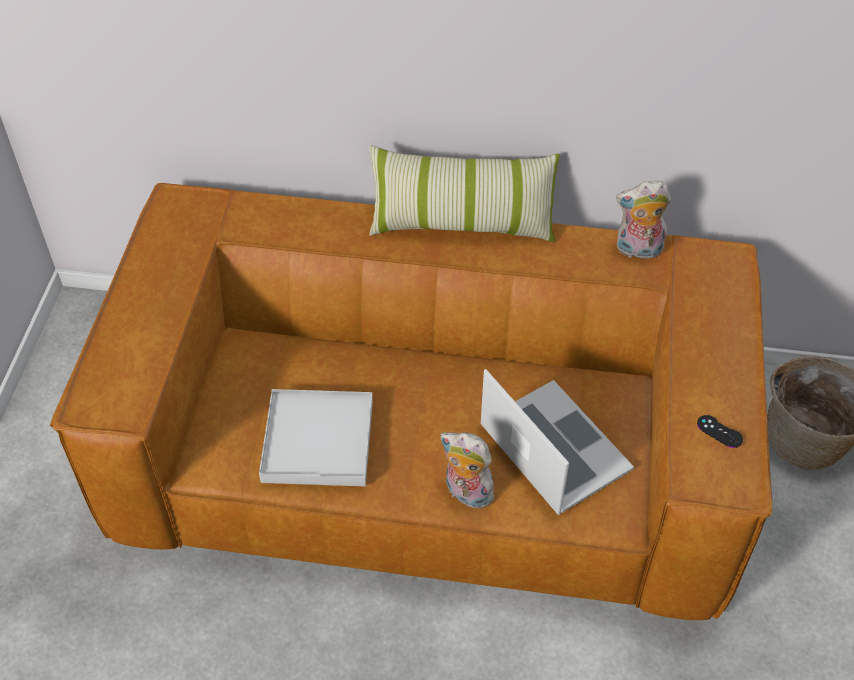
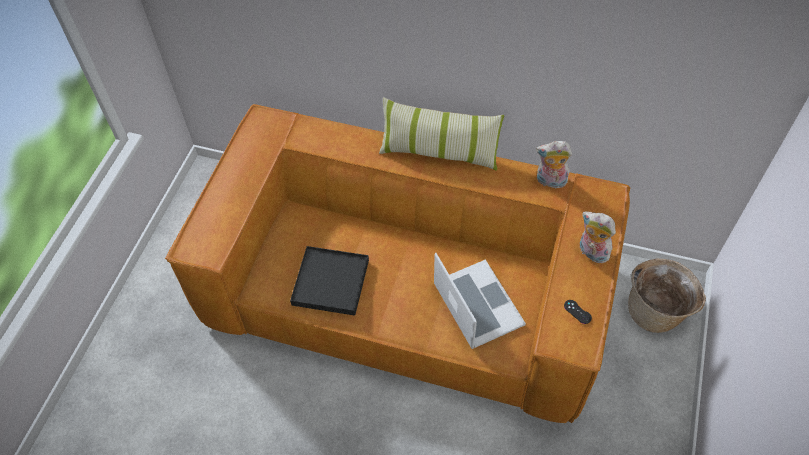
camera: 10 degrees right, 5 degrees up
white tray [259,389,373,486] -> black tray [290,246,369,316]
plush toy [440,432,498,508] -> plush toy moved to [580,212,616,263]

